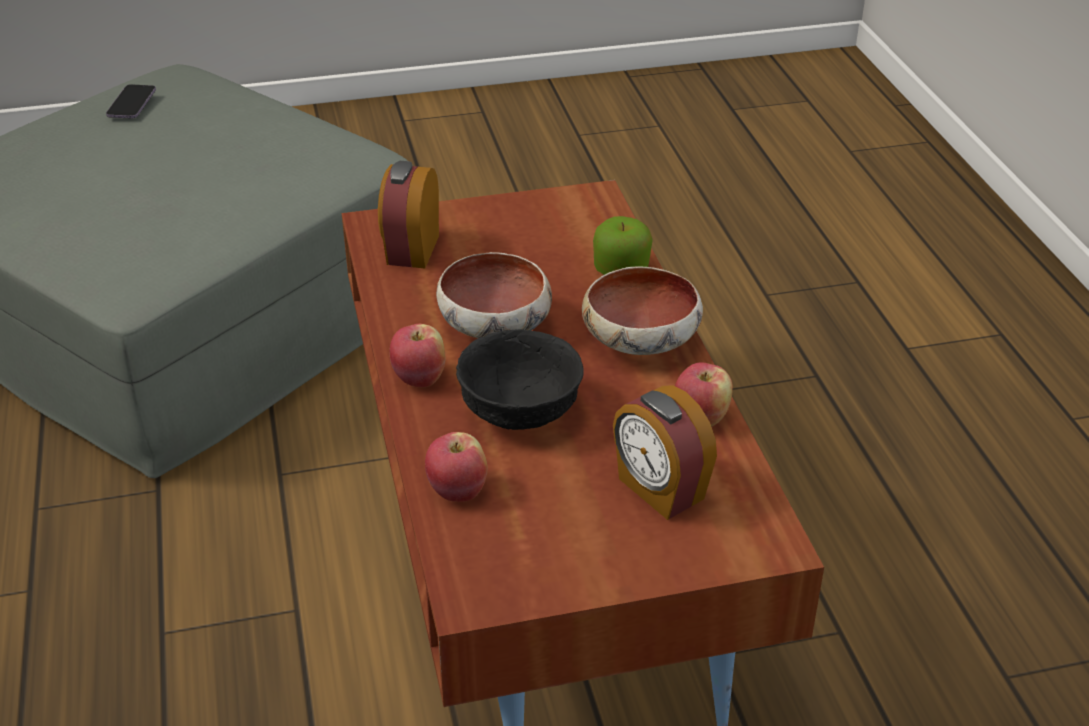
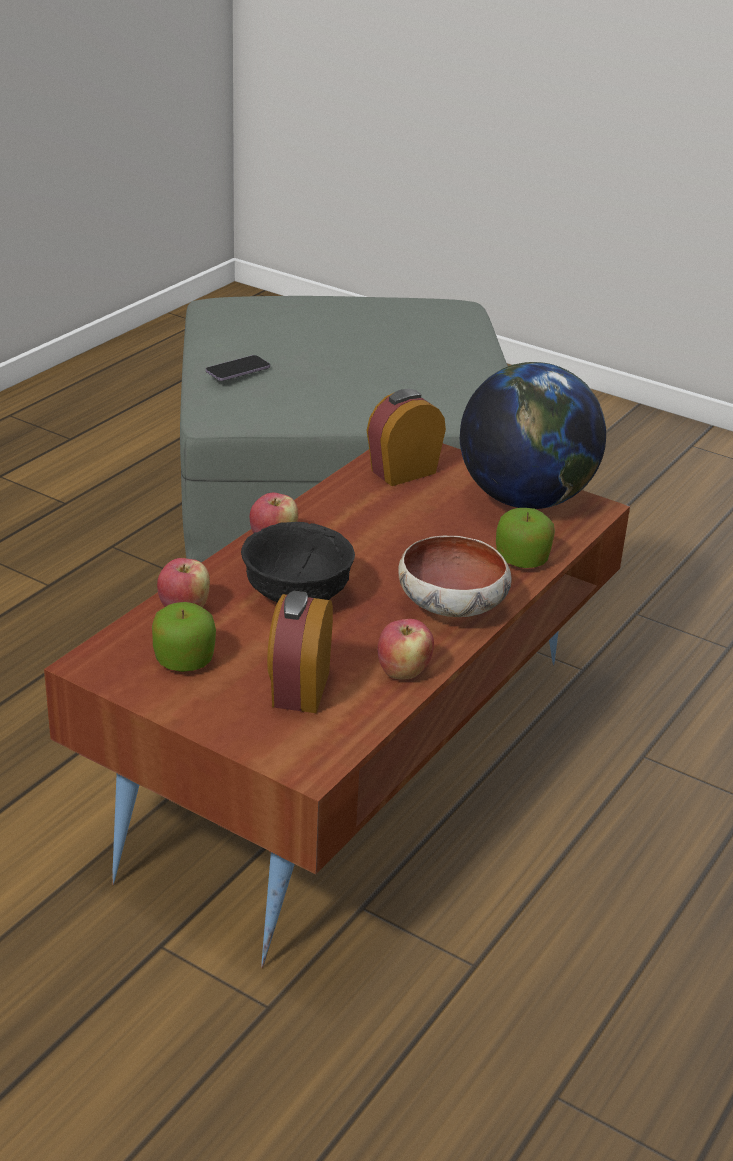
camera: 45 degrees right, 5 degrees down
phone [106,84,156,119] -> phone moved to [206,355,270,381]
bowl [436,252,552,338] -> none
none -> apple [152,602,216,672]
none -> globe [460,362,606,509]

